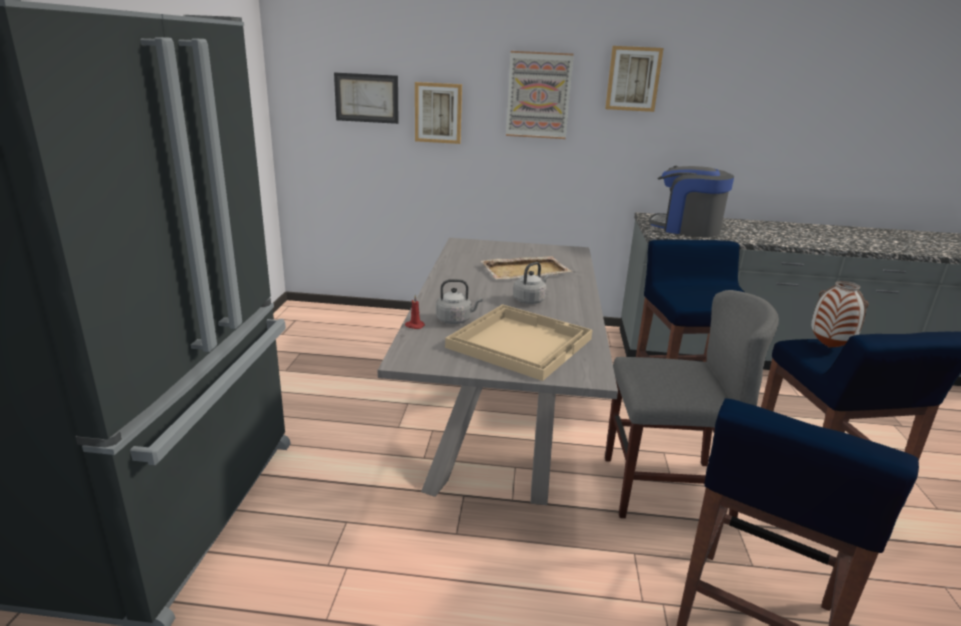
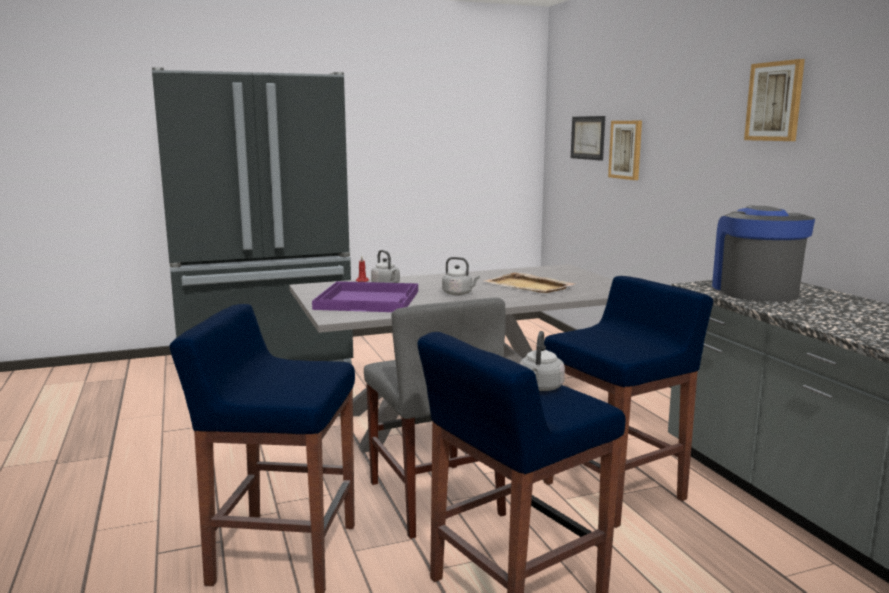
camera: 65 degrees right, 10 degrees down
beige tray [445,304,592,381] -> purple tray [312,281,418,312]
picture [506,51,574,139] -> none
vase [811,281,869,348] -> grey kettle [519,331,565,391]

